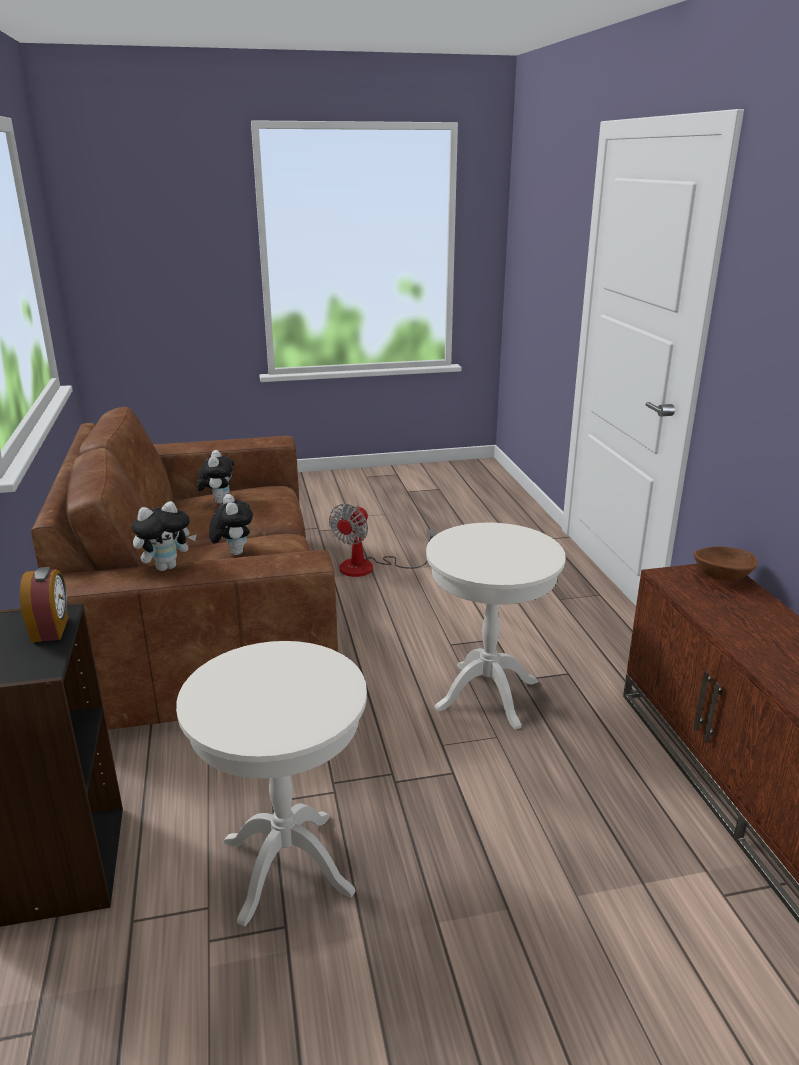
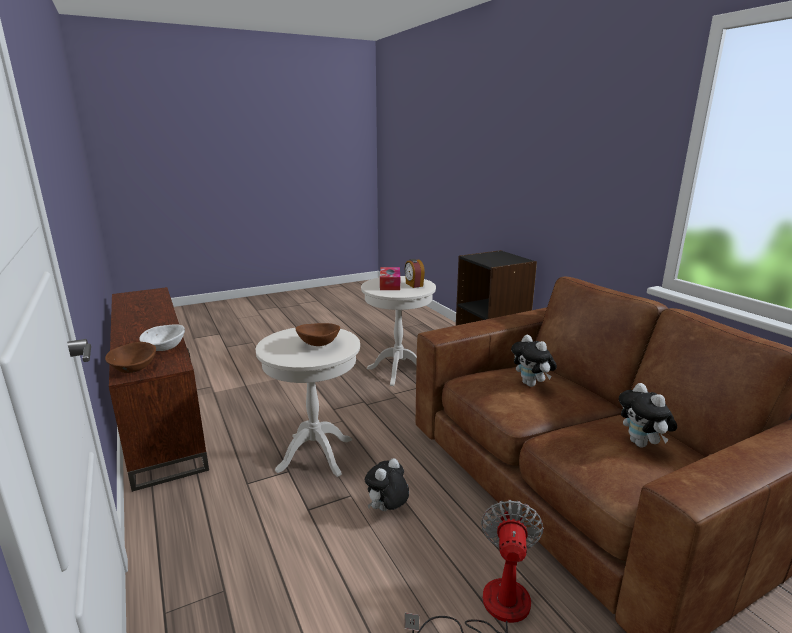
camera: 165 degrees right, 5 degrees down
alarm clock [20,567,68,642] -> alarm clock moved to [405,259,425,288]
plush toy [131,501,197,571] -> plush toy moved to [365,458,409,511]
none -> white bowl [140,324,185,351]
none -> brown bowl [295,323,340,346]
none -> tissue box [380,267,400,290]

